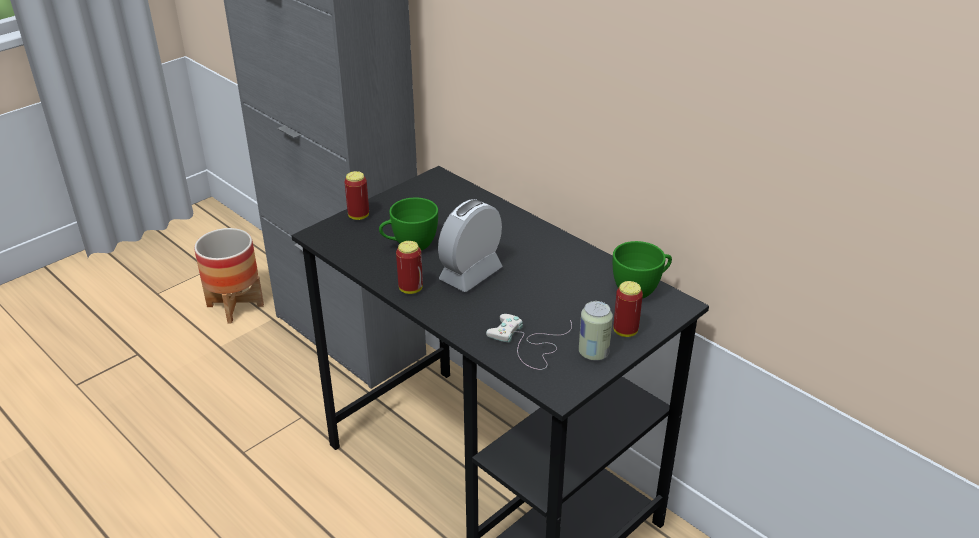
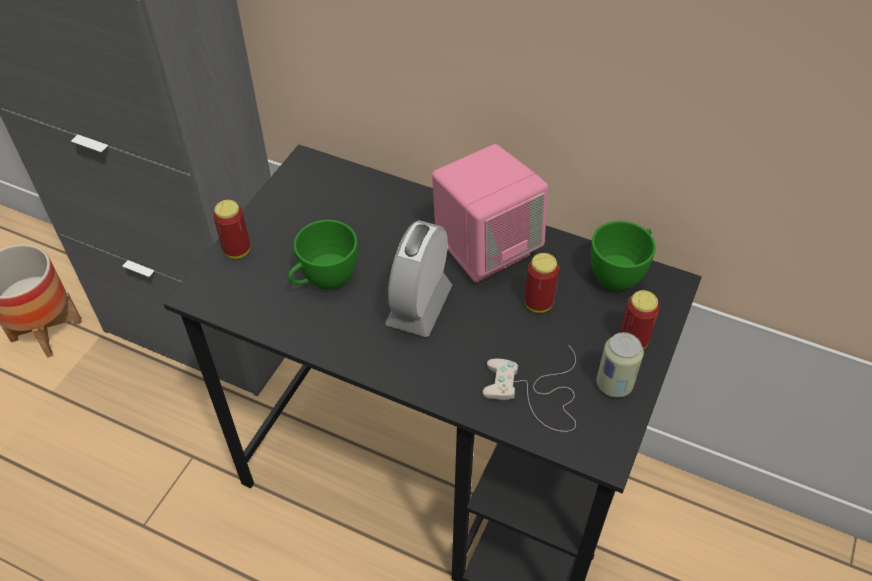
camera: 20 degrees left, 15 degrees up
can [396,241,423,294] -> can moved to [524,253,559,313]
none -> pink speaker [432,144,548,283]

